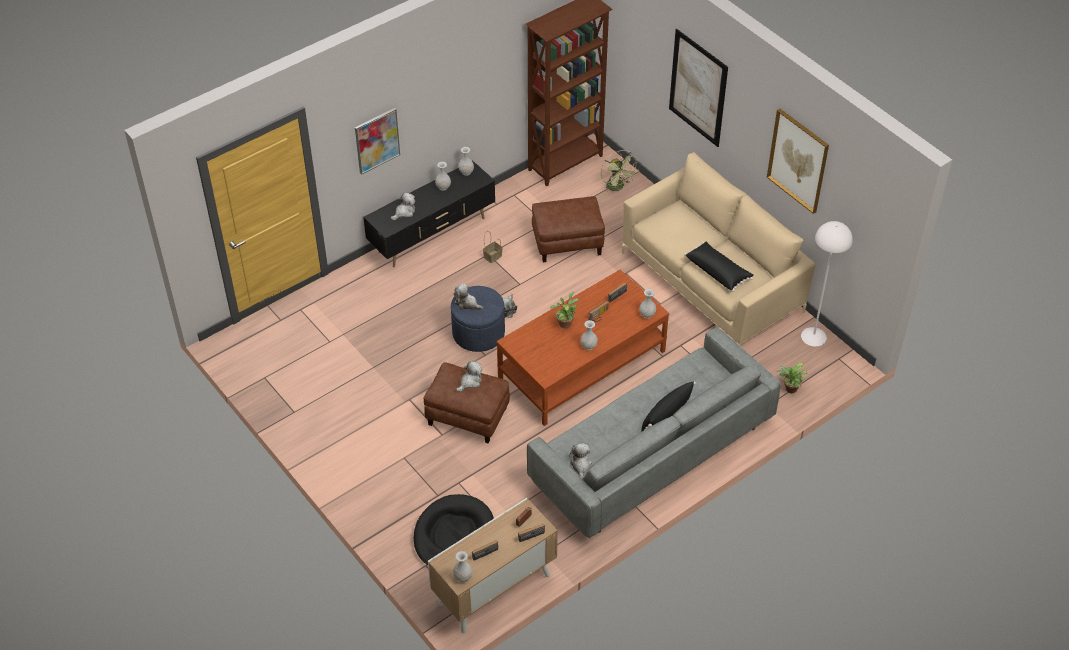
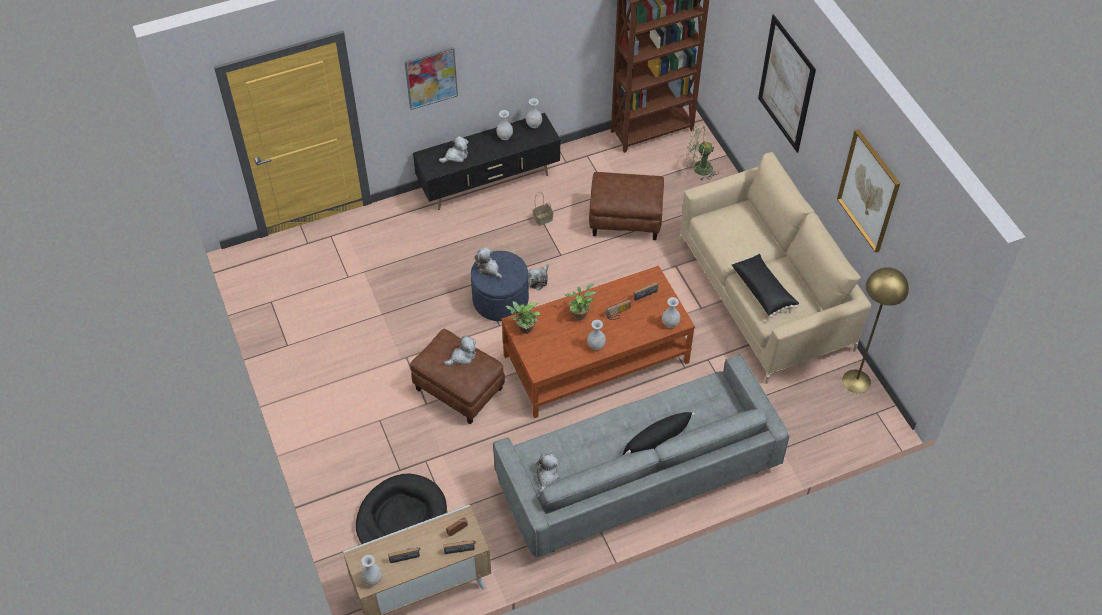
camera: 15 degrees right, 5 degrees up
green fan [601,150,639,195] -> green fan turned 105 degrees clockwise [686,125,719,181]
potted plant [777,363,807,393] -> potted plant moved to [506,301,541,334]
white floor lamp [801,221,853,347] -> yellow floor lamp [842,267,909,393]

